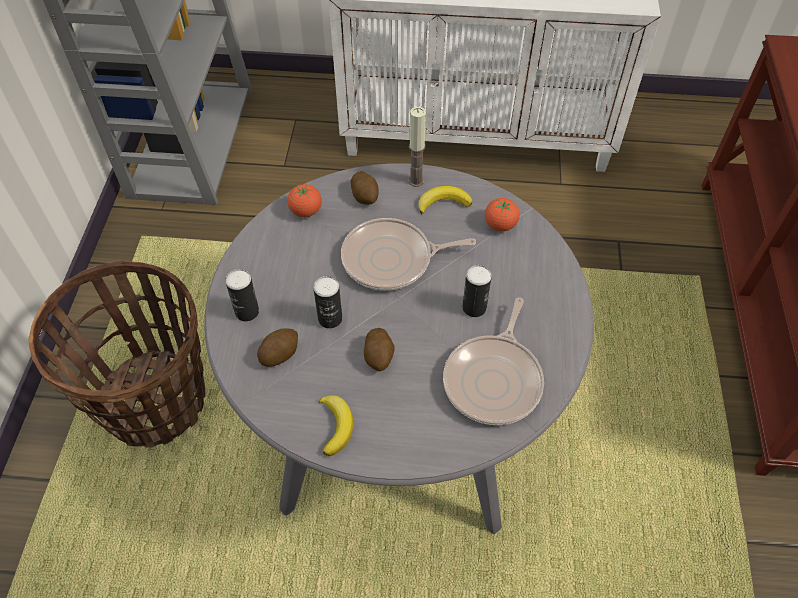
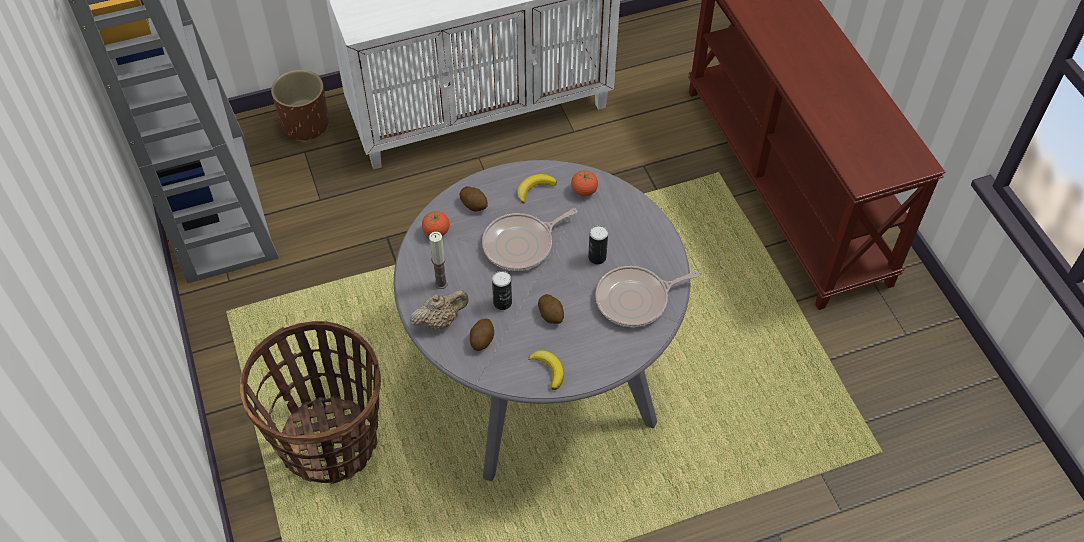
camera: 25 degrees left, 0 degrees up
can [225,269,259,322] -> beige teapot [410,290,469,329]
candle [409,107,426,187] -> candle moved to [429,232,448,289]
frying pan [443,297,544,425] -> frying pan turned 75 degrees clockwise [595,266,699,327]
none -> brown planter [271,70,329,142]

